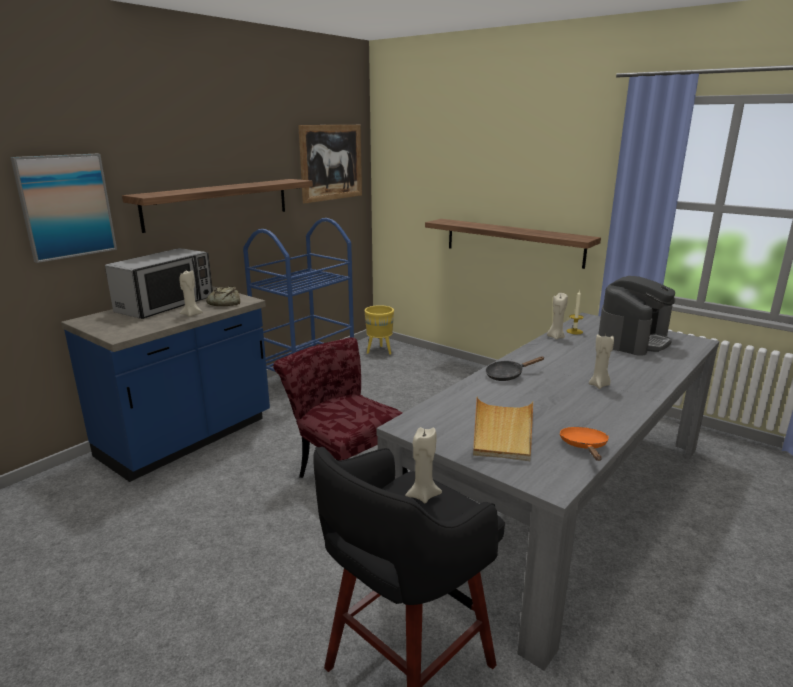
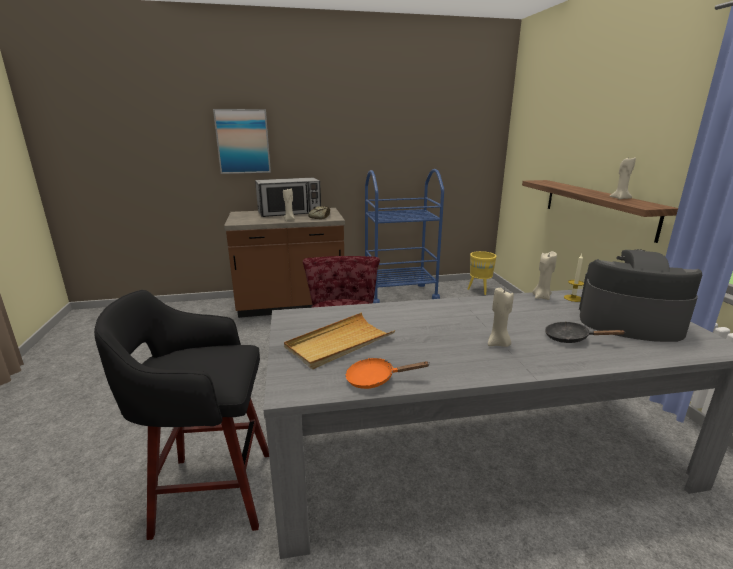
camera: 40 degrees right, 0 degrees up
blue counter [61,286,270,482] -> brown counter [224,208,345,318]
shelf [122,179,313,233] -> none
picture [298,125,362,203] -> none
beige candle [405,427,442,503] -> beige candle moved to [610,157,636,200]
black frying pan [485,356,545,381] -> black frying pan moved to [545,322,626,343]
orange frying pan [560,427,609,461] -> orange frying pan turned 135 degrees counterclockwise [345,358,429,389]
coffee machine [599,276,675,356] -> coffee machine turned 150 degrees counterclockwise [579,249,702,342]

